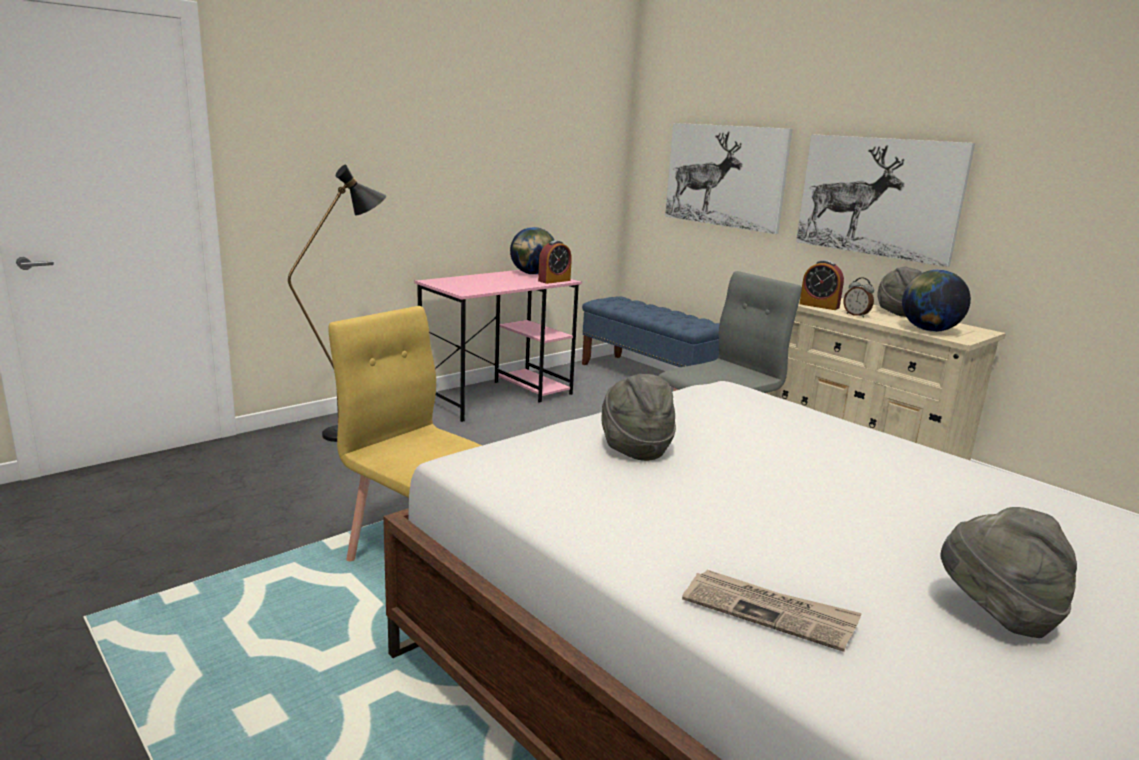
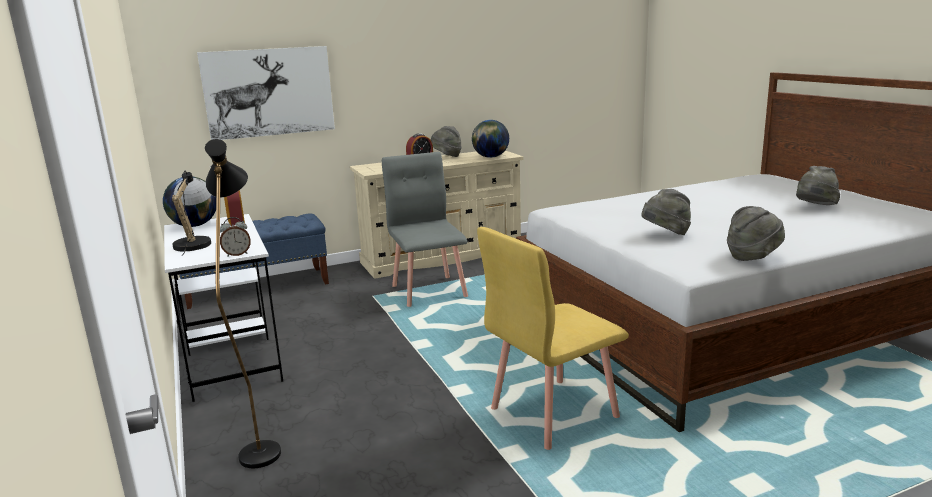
camera: 70 degrees left, 0 degrees up
pink desk [414,270,582,422] -> white desk [164,214,283,402]
newspaper [682,570,861,652] -> none
picture [796,134,975,267] -> none
alarm clock [843,277,874,318] -> alarm clock moved to [220,217,251,257]
none -> table lamp [172,171,211,255]
none -> grey hat [727,206,785,261]

